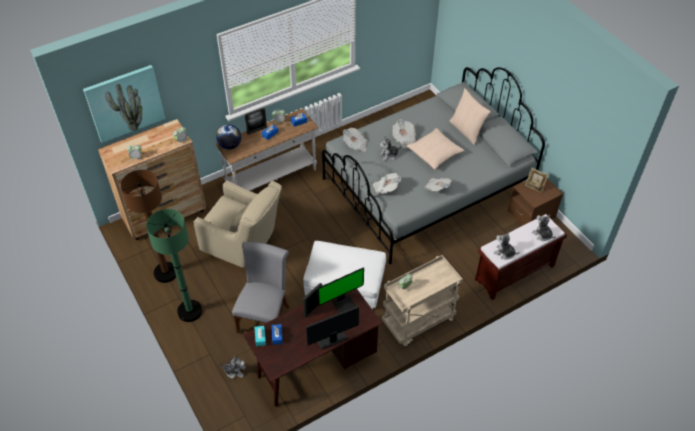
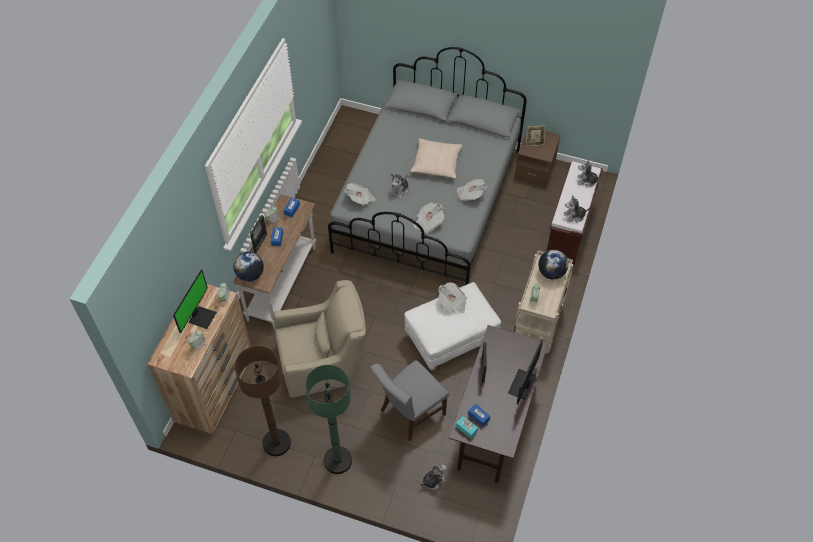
camera: 40 degrees left, 5 degrees up
picture [83,65,165,143] -> none
grey chair [232,242,290,333] -> grey chair turned 105 degrees counterclockwise [370,360,449,441]
monitor [317,268,364,313] -> monitor moved to [173,270,217,333]
newspaper [392,119,416,148] -> newspaper moved to [438,282,467,313]
beige pillow [449,89,491,145] -> none
none -> globe [538,250,568,279]

